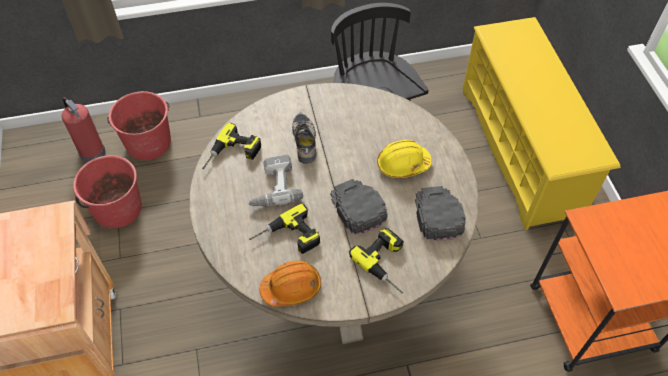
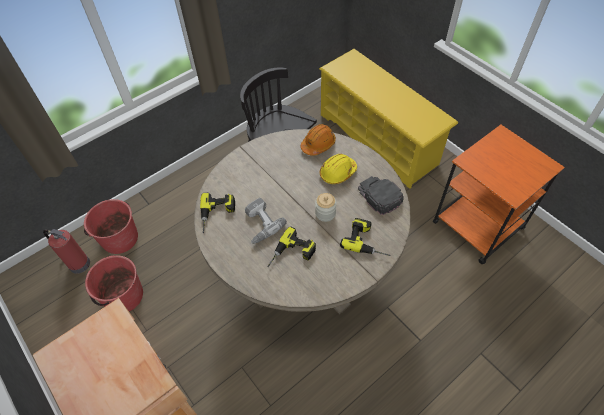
camera: 25 degrees left, 0 degrees up
orange hard hat [259,261,321,307] -> orange hard hat moved to [301,124,336,156]
shoe [292,112,316,164] -> none
black cap [330,179,388,235] -> jar [315,193,337,222]

